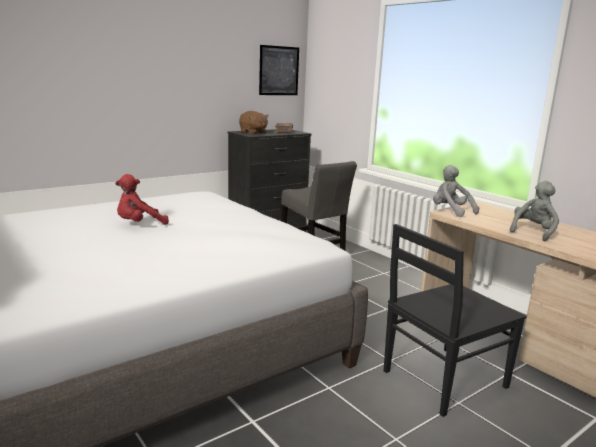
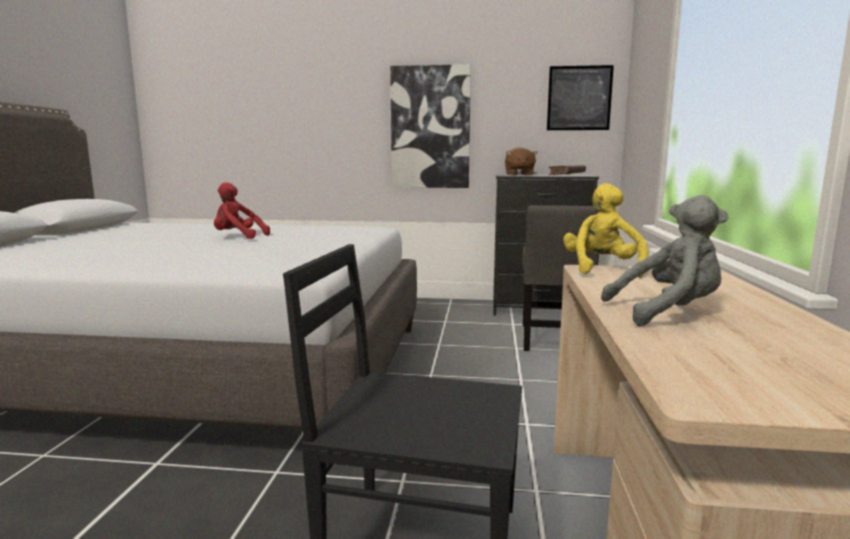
camera: 45 degrees right, 5 degrees down
grey plush toy [433,165,479,217] -> yellow plush toy [563,183,648,278]
none -> picture [390,64,471,188]

